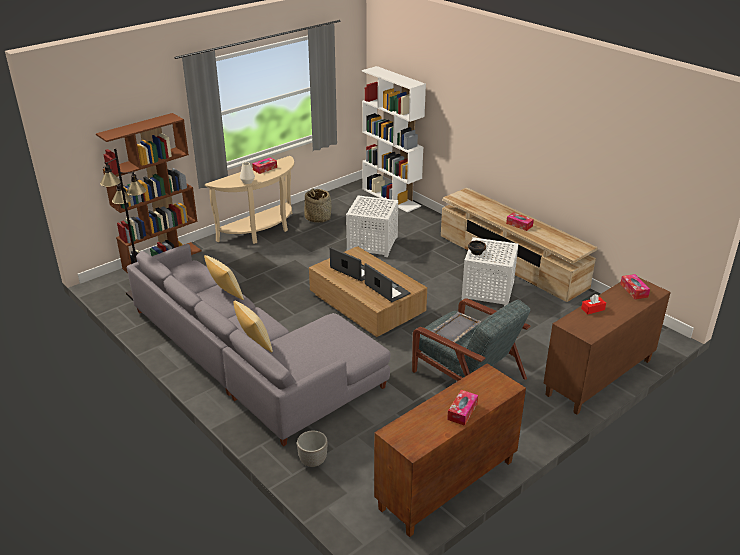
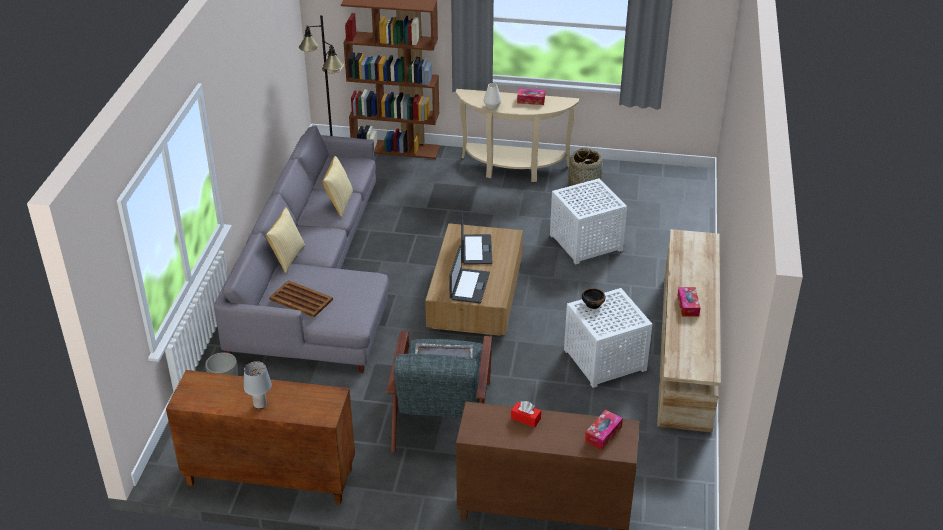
camera: 50 degrees right, 5 degrees up
white bookcase [362,66,426,212] -> none
tissue box [447,390,478,426] -> grey table lamp [244,361,272,409]
none -> brown tray [269,280,333,317]

